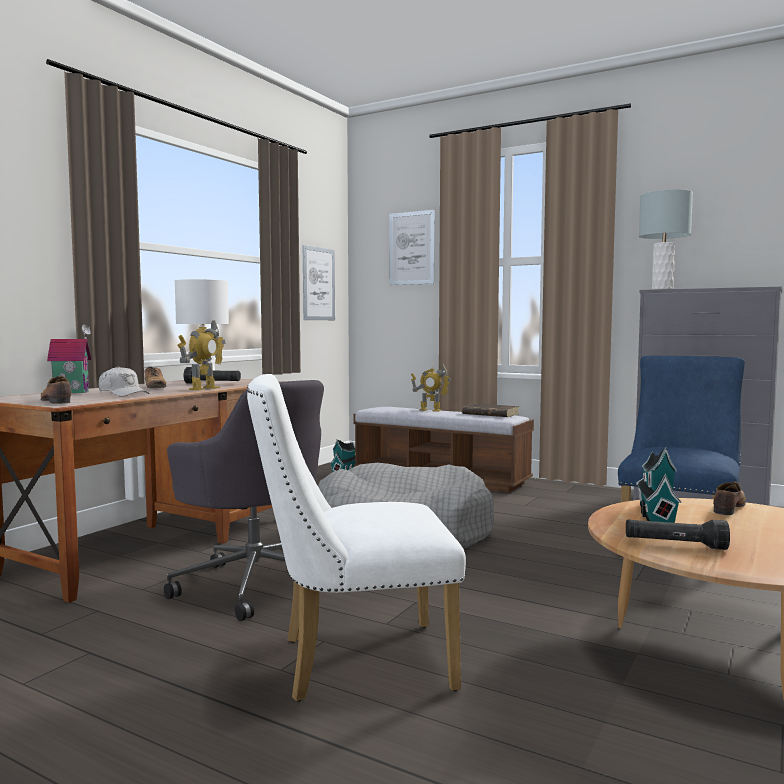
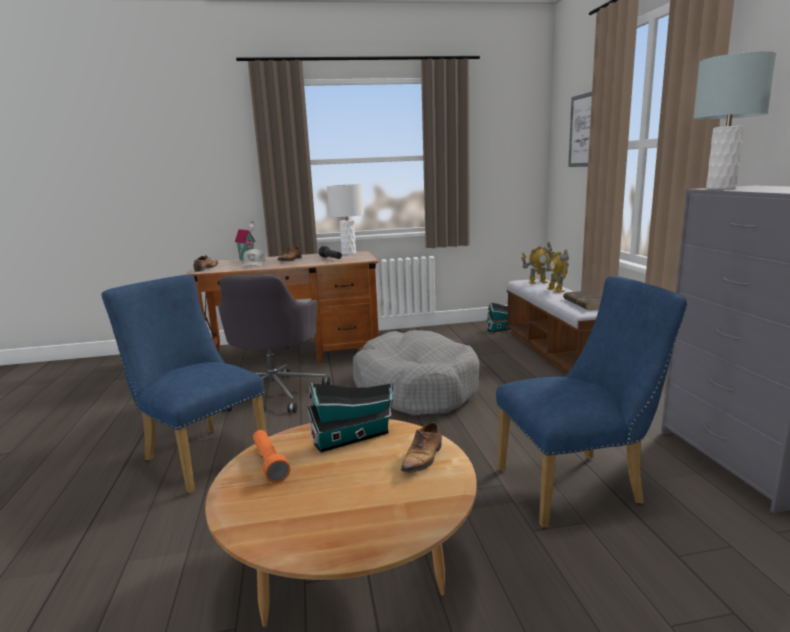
camera: 50 degrees right, 10 degrees up
toy robot [178,321,225,390] -> toy robot moved to [521,242,555,284]
white chair [247,374,466,702] -> blue chair [101,275,267,494]
picture [303,245,335,320] -> none
black flashlight [626,520,730,550] -> orange flashlight [253,430,290,483]
shoe [713,481,746,515] -> shoe turned 120 degrees clockwise [401,422,442,478]

